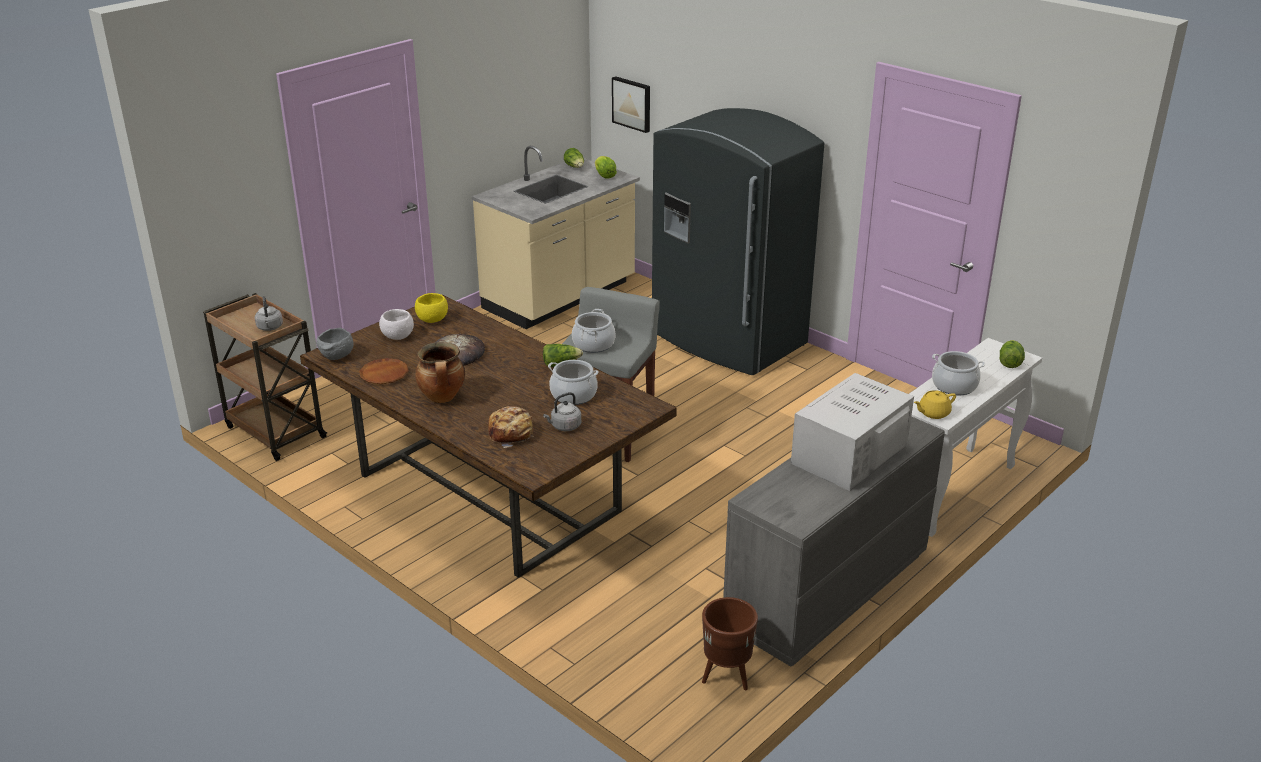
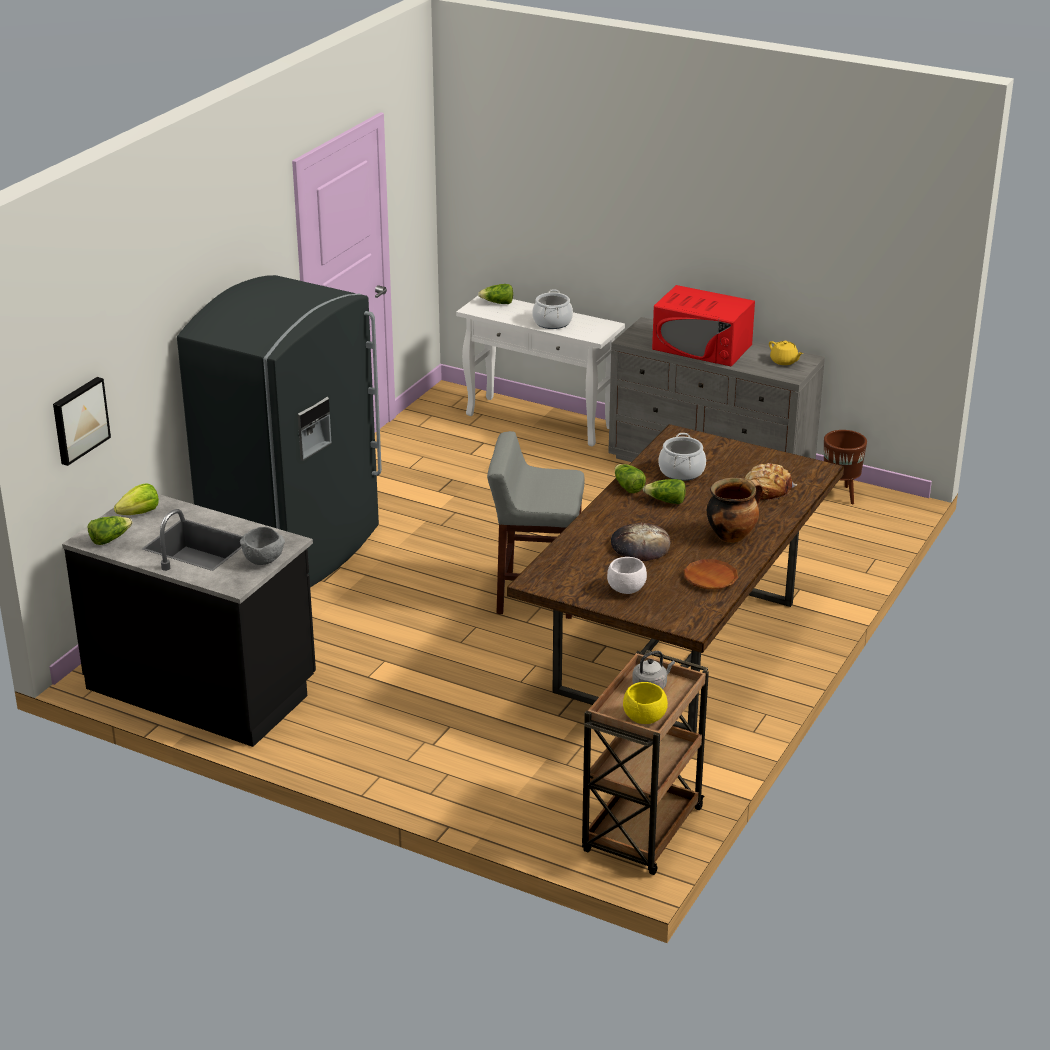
camera: 105 degrees left, 0 degrees up
grey bowl [316,328,353,360] -> grey bowl moved to [240,527,285,565]
yellow bowl [415,293,448,323] -> yellow bowl moved to [623,682,668,724]
beige counter [472,146,640,329] -> black counter [62,494,316,747]
grey kettle [543,392,581,431] -> none
cooking pot [572,309,616,353] -> none
white microwave [791,373,914,491] -> red microwave [652,285,755,367]
yellow teapot [914,390,956,419] -> yellow teapot moved to [769,341,803,365]
none -> lettuce [643,479,686,504]

